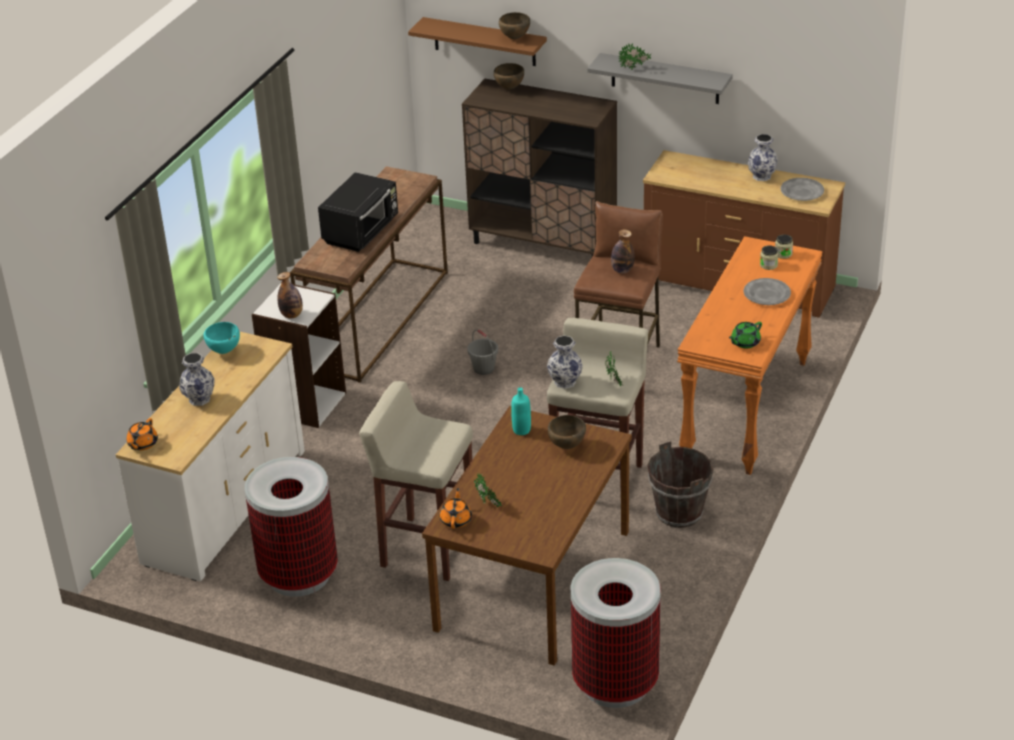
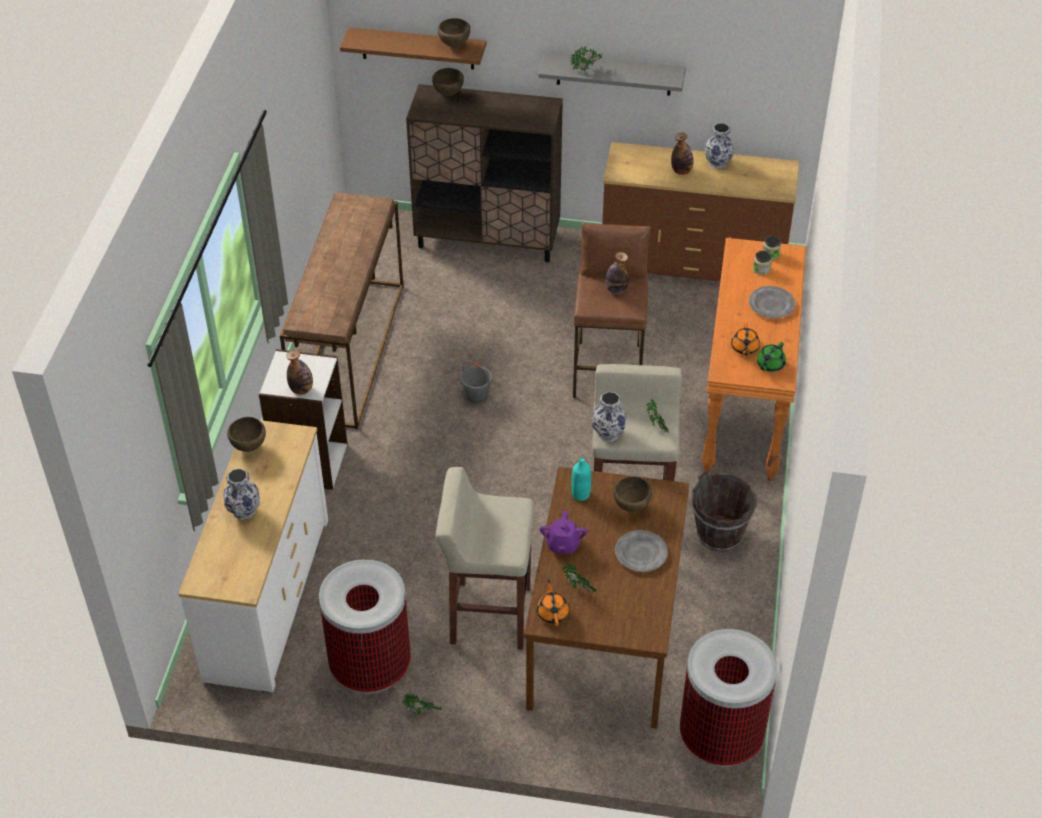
camera: 15 degrees left, 10 degrees up
orange teapot [127,418,158,450] -> orange teapot moved to [731,323,760,355]
turquoise bowl [204,322,240,354] -> brown bowl [227,417,266,452]
black microwave [318,172,398,252] -> none
grey plate [781,178,824,201] -> grey plate moved to [615,530,668,572]
none -> potted plant [402,694,442,715]
none -> purple teapot [540,511,587,554]
none -> bottle [671,133,693,175]

